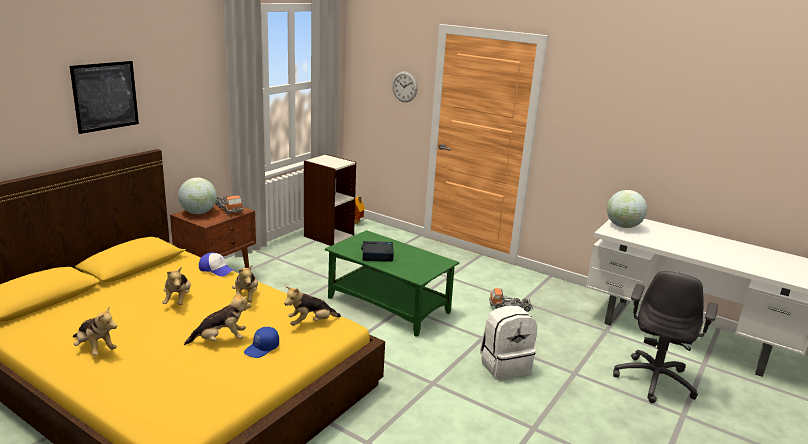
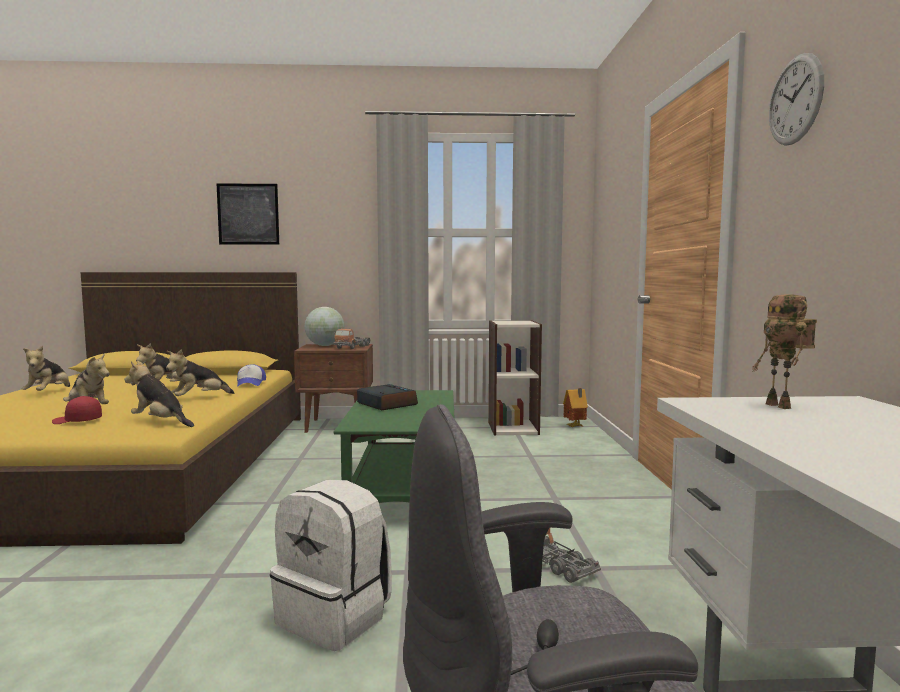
camera: 55 degrees right, 15 degrees down
blue cap [244,327,279,358] -> red cap [52,396,102,424]
wall clock [392,72,418,102] -> wall clock moved to [769,53,824,146]
globe [607,190,647,228] -> toy robot [752,294,817,409]

